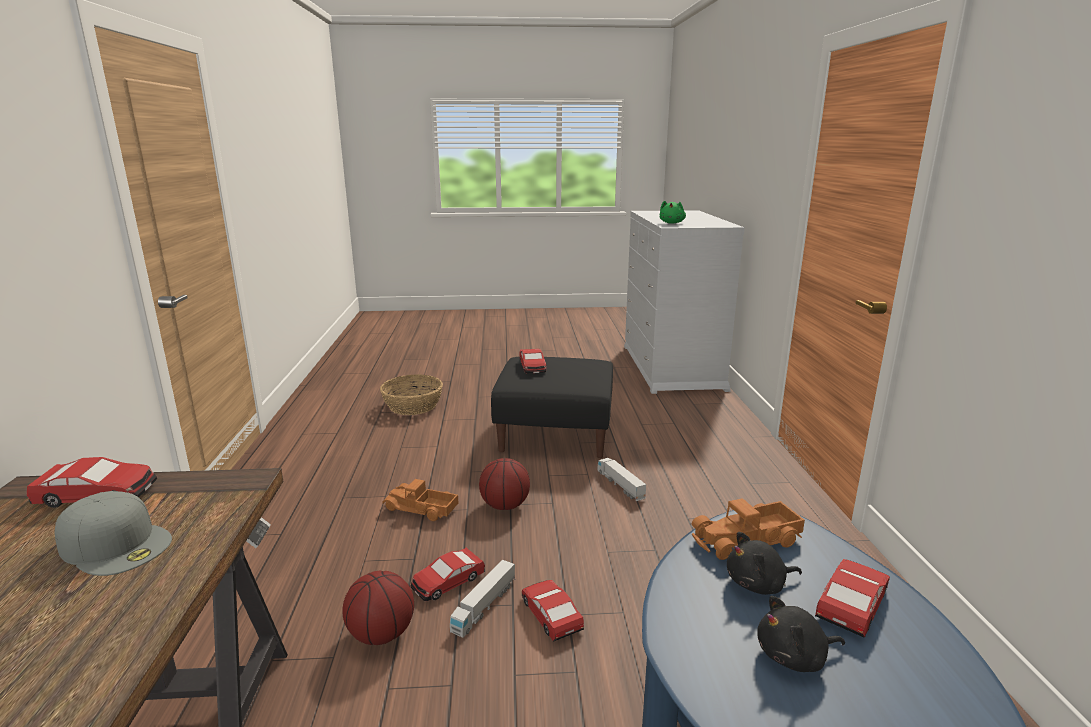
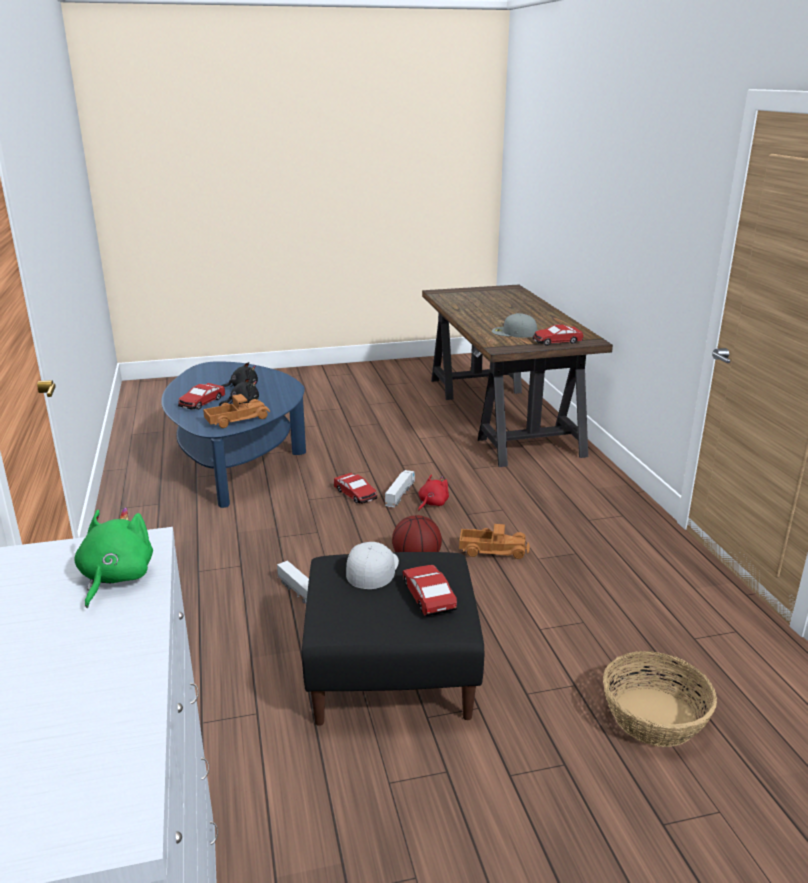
camera: 170 degrees right, 5 degrees up
basketball [342,571,414,645] -> none
toy car [411,548,485,601] -> red plush toy [418,474,449,511]
none -> white cap [346,542,399,589]

